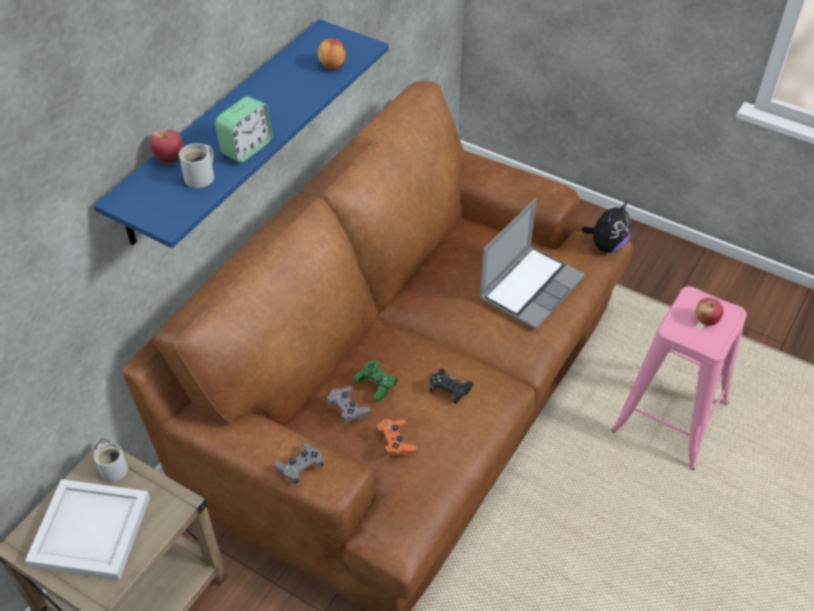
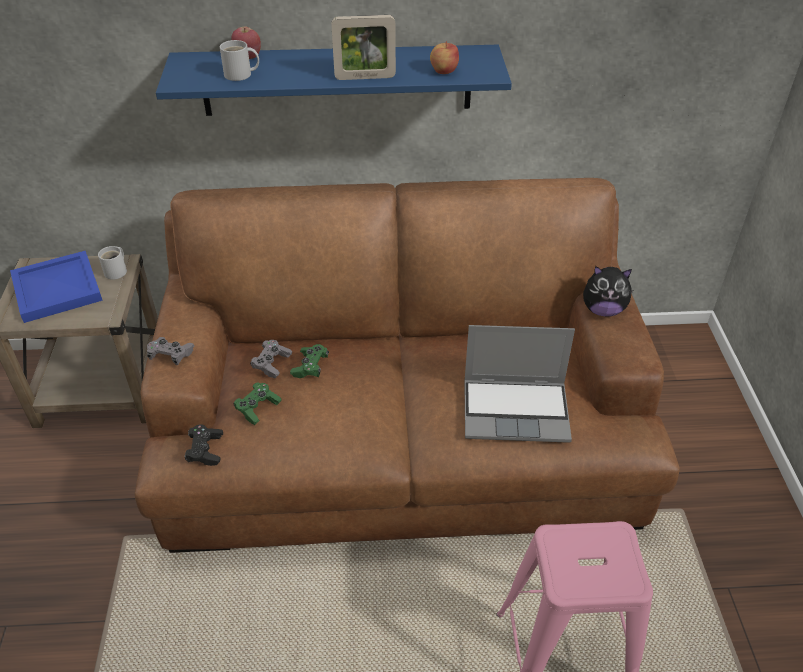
camera: 55 degrees right, 5 degrees down
white tray [25,479,150,581] -> blue tray [10,251,103,323]
alarm clock [215,96,273,163] -> none
orange game controller [376,419,417,457] -> green game controller [233,382,282,425]
black game controller [429,369,473,404] -> black game controller moved to [185,424,223,466]
plush toy [581,201,632,253] -> plush toy moved to [583,266,633,317]
apple [696,298,724,326] -> none
none -> picture frame [331,15,396,80]

